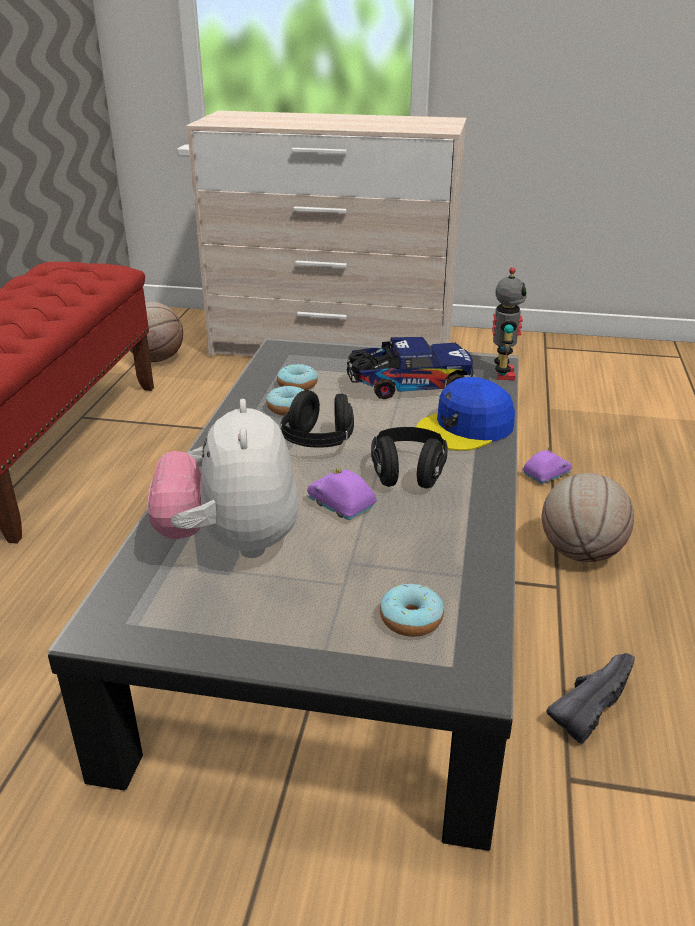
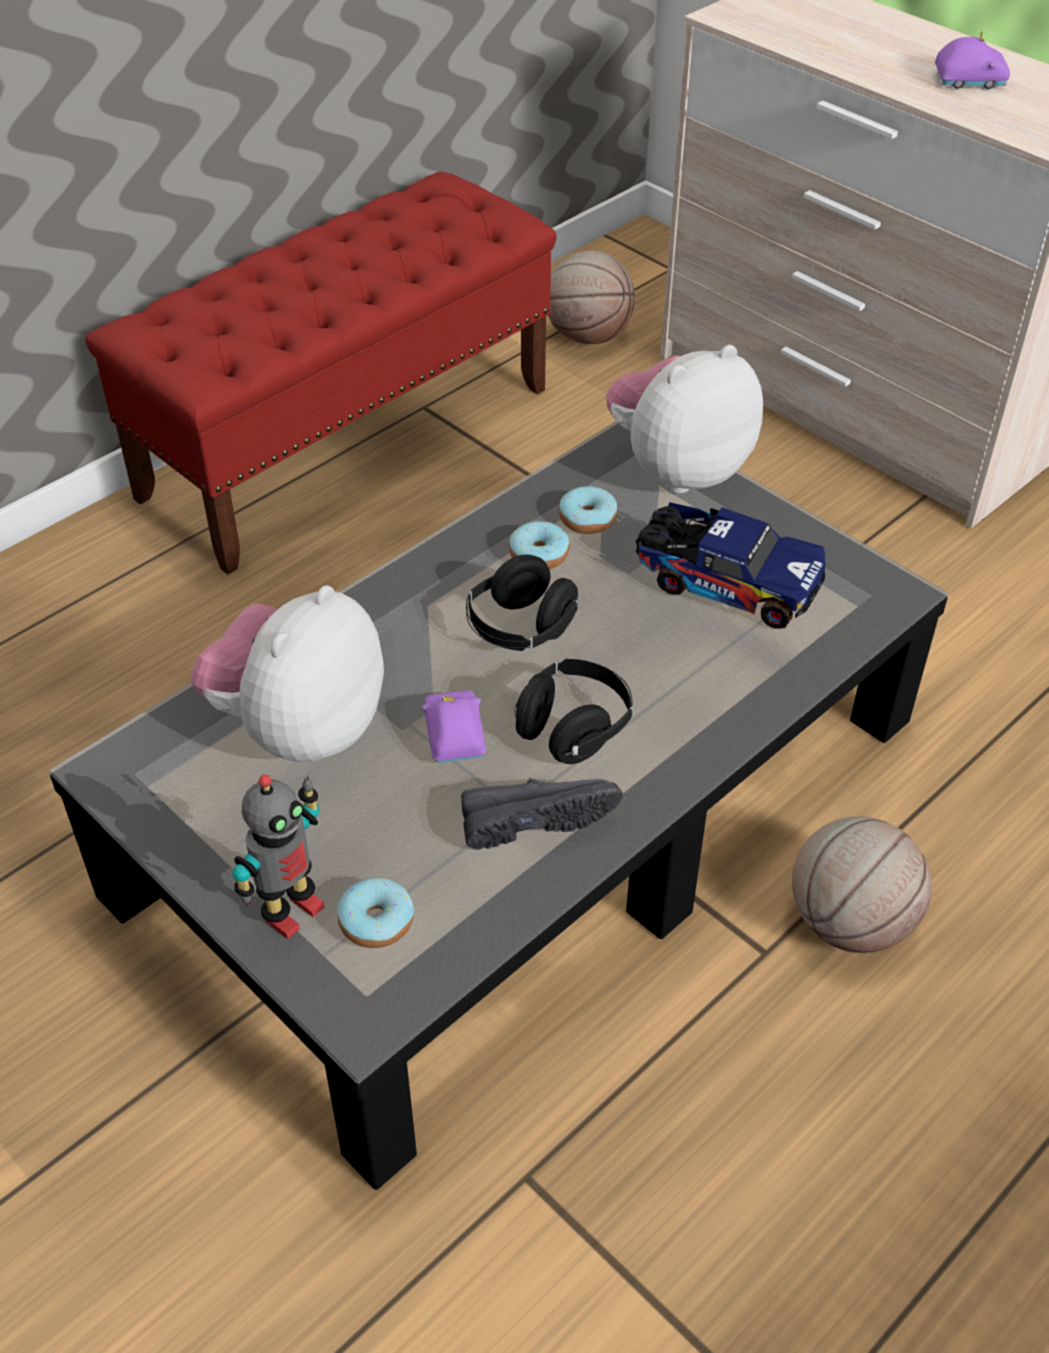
camera: 35 degrees right, 15 degrees up
blue cap [416,377,515,451] -> none
toy robot [492,267,527,380] -> toy robot moved to [233,775,325,939]
purple toy car [522,447,572,484] -> purple toy car moved to [935,31,1010,89]
black shoe [546,653,635,744] -> black shoe moved to [461,778,623,850]
none -> plush toy [606,345,763,494]

